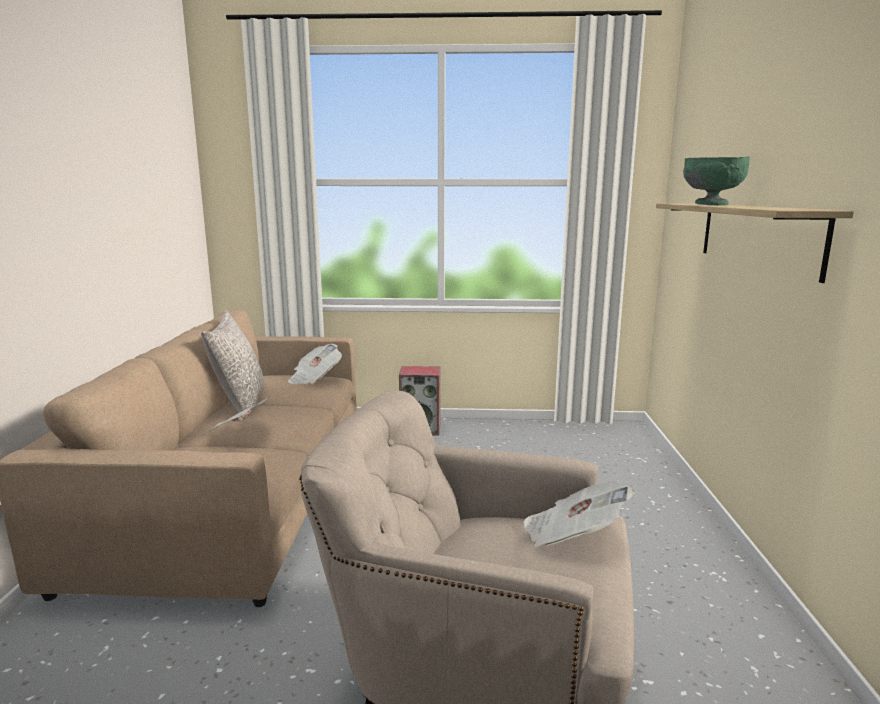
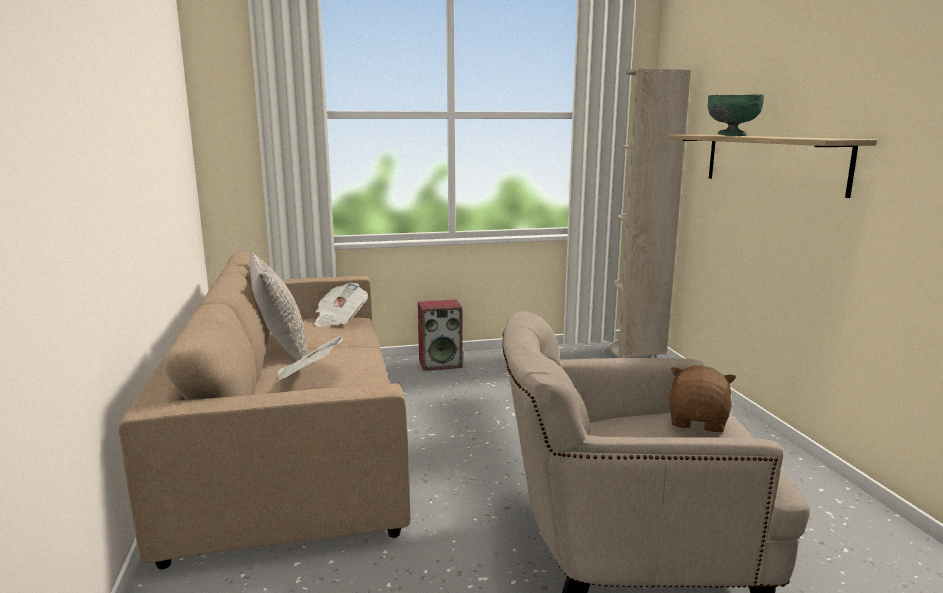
camera: 15 degrees left, 0 degrees up
newspaper [523,480,633,548] -> brown plush toy [669,366,736,432]
none -> beige bookcase [610,69,691,358]

